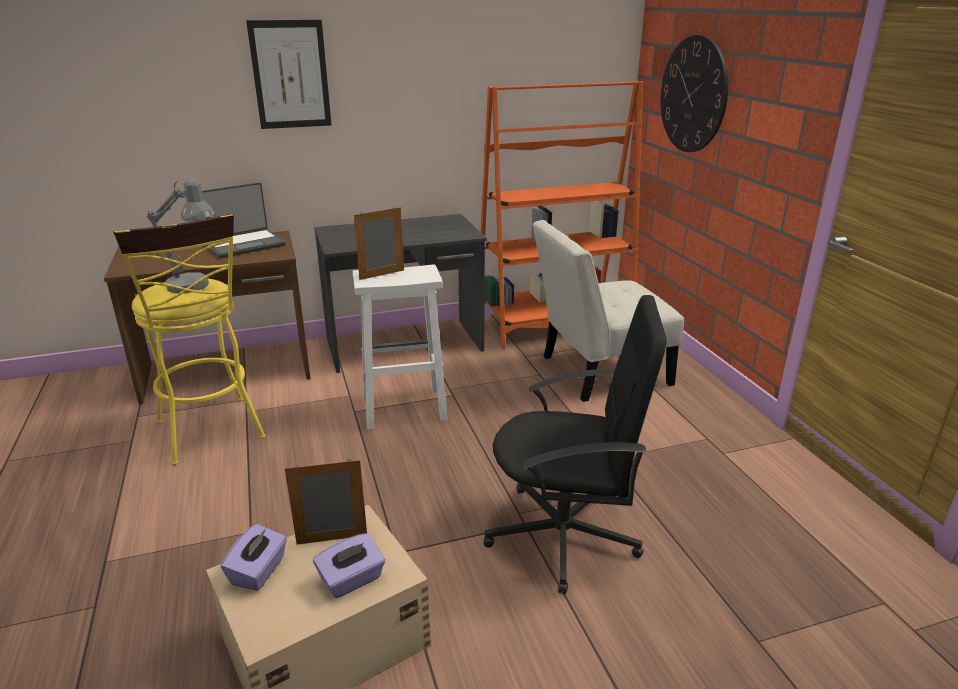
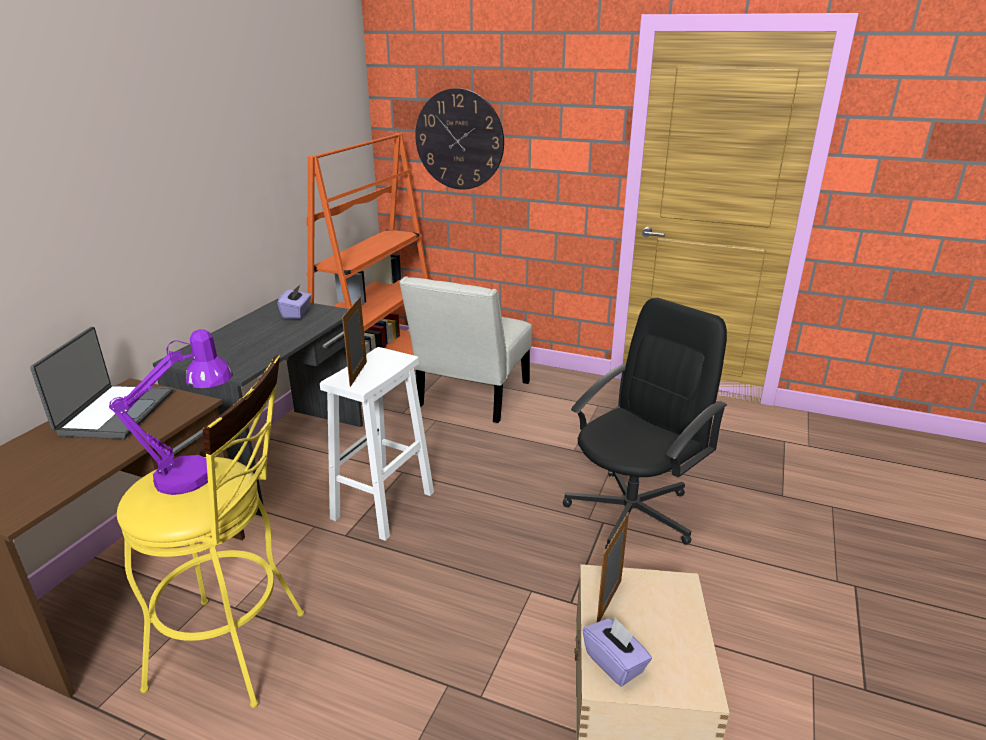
camera: 50 degrees left, 0 degrees up
grey table lamp [147,178,215,293] -> purple table lamp [109,329,233,495]
picture [246,20,332,129] -> none
purple tissue box [313,533,385,599] -> purple tissue box moved to [277,285,311,319]

